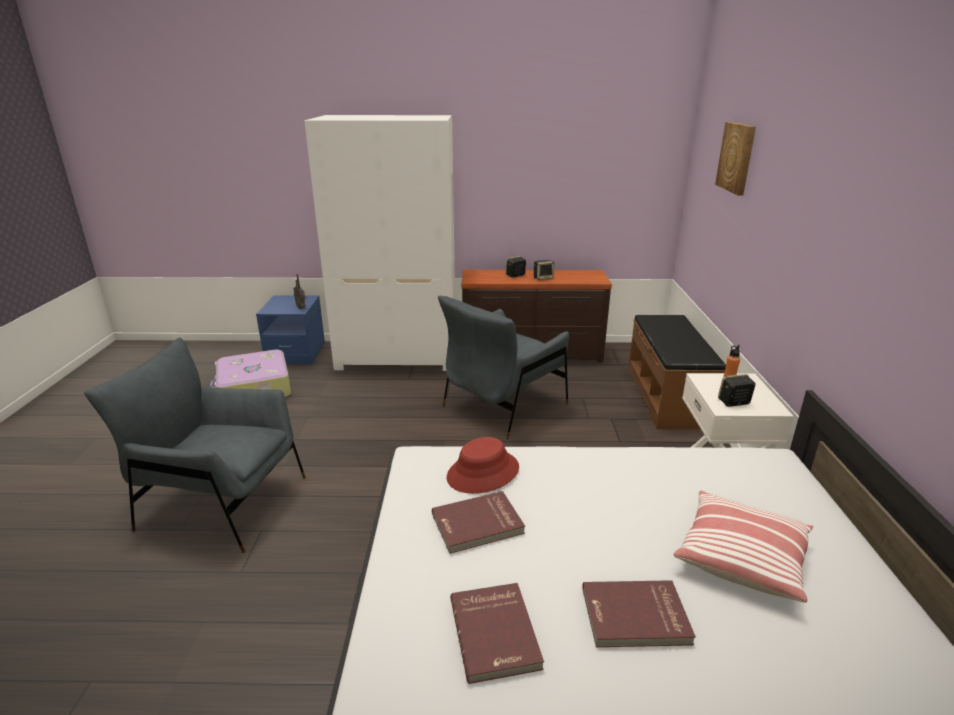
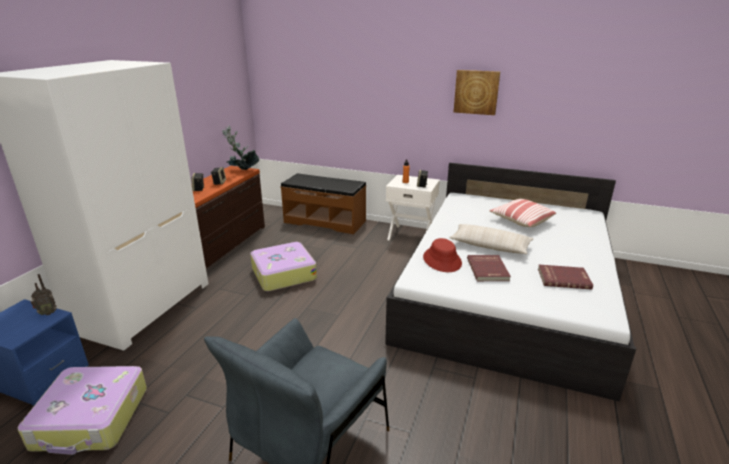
camera: 70 degrees left, 0 degrees up
grey armchair [438,296,569,440] -> suitcase [250,242,317,291]
red book [583,580,696,647] -> none
picture [715,122,756,195] -> picture moved to [454,70,500,115]
none -> potted plant [222,126,259,170]
none -> beige pillow [449,224,534,254]

